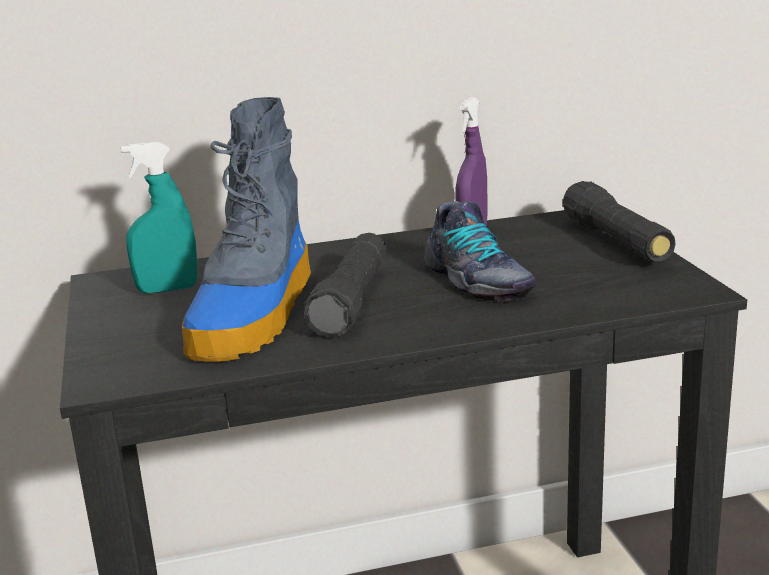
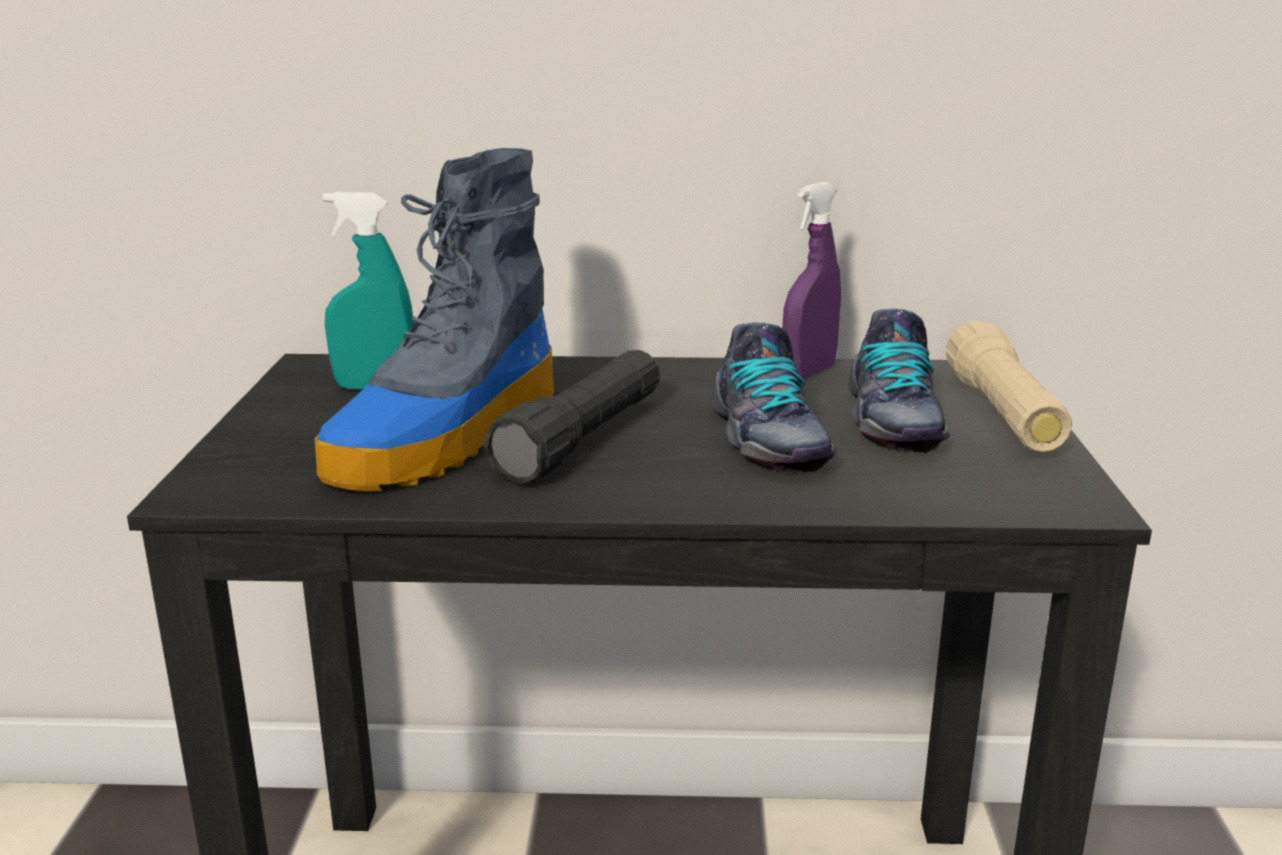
camera: 15 degrees right, 0 degrees up
black flashlight [563,181,676,262] -> beige flashlight [946,321,1072,452]
none -> shoe [848,309,950,453]

